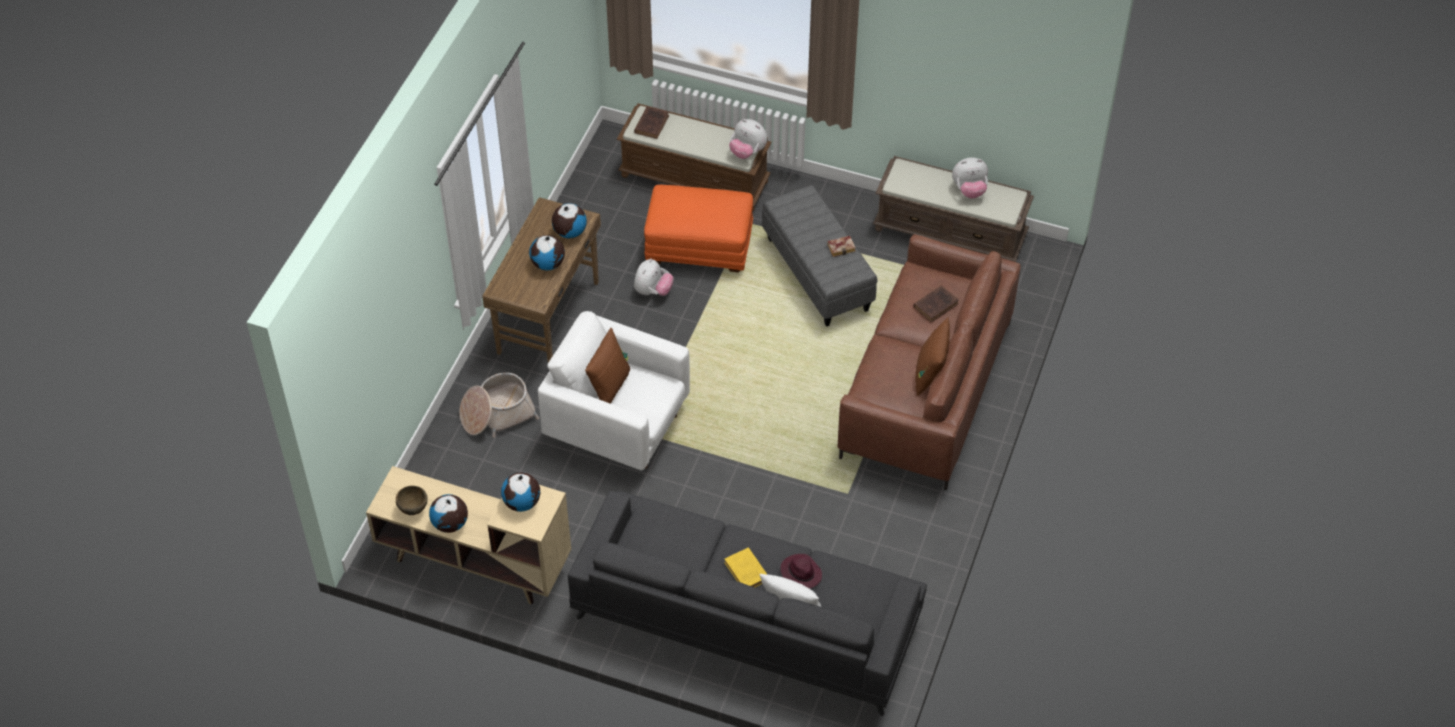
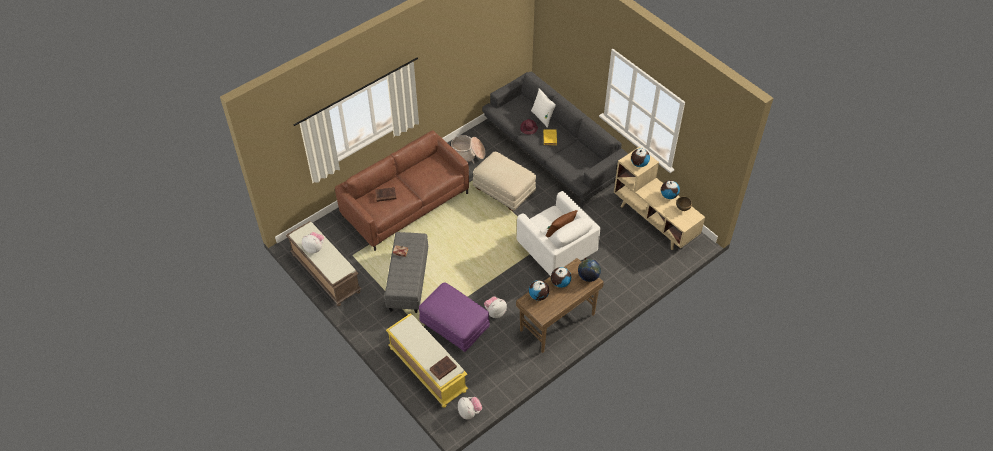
camera: 150 degrees left, 0 degrees up
basket [459,372,539,437] -> basket moved to [451,135,485,164]
brown bench [617,103,771,212] -> yellow bench [386,313,468,408]
orange ottoman [644,185,753,272] -> purple ottoman [419,282,490,352]
plush toy [729,119,767,159] -> plush toy moved to [458,397,482,420]
brown pillow [915,317,950,396] -> none
none -> beige ottoman [473,152,536,211]
none -> globe [578,259,601,282]

